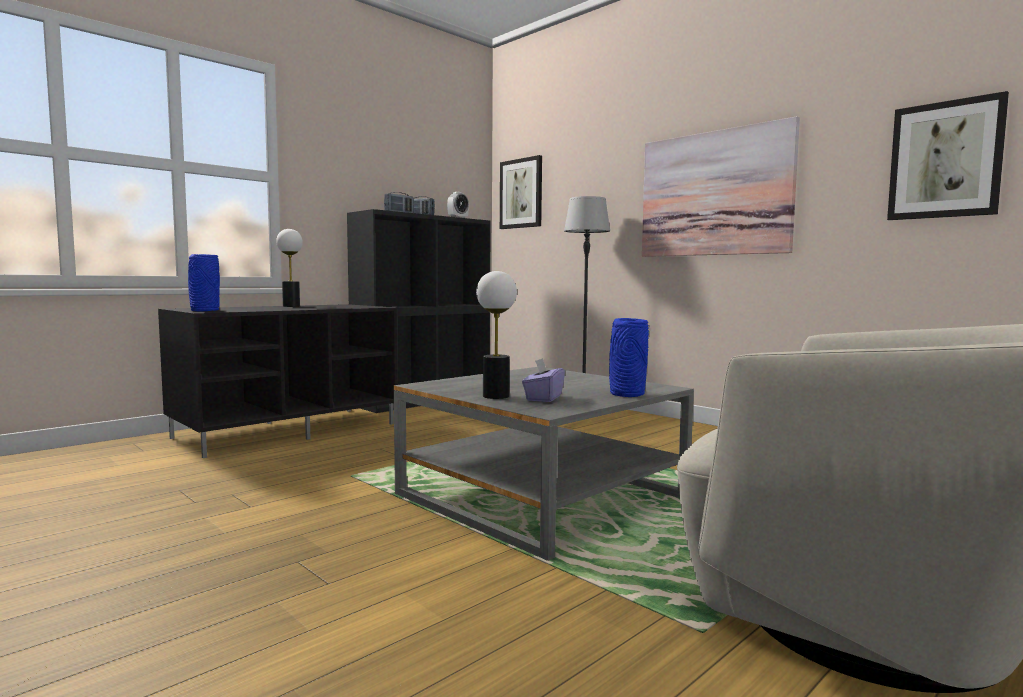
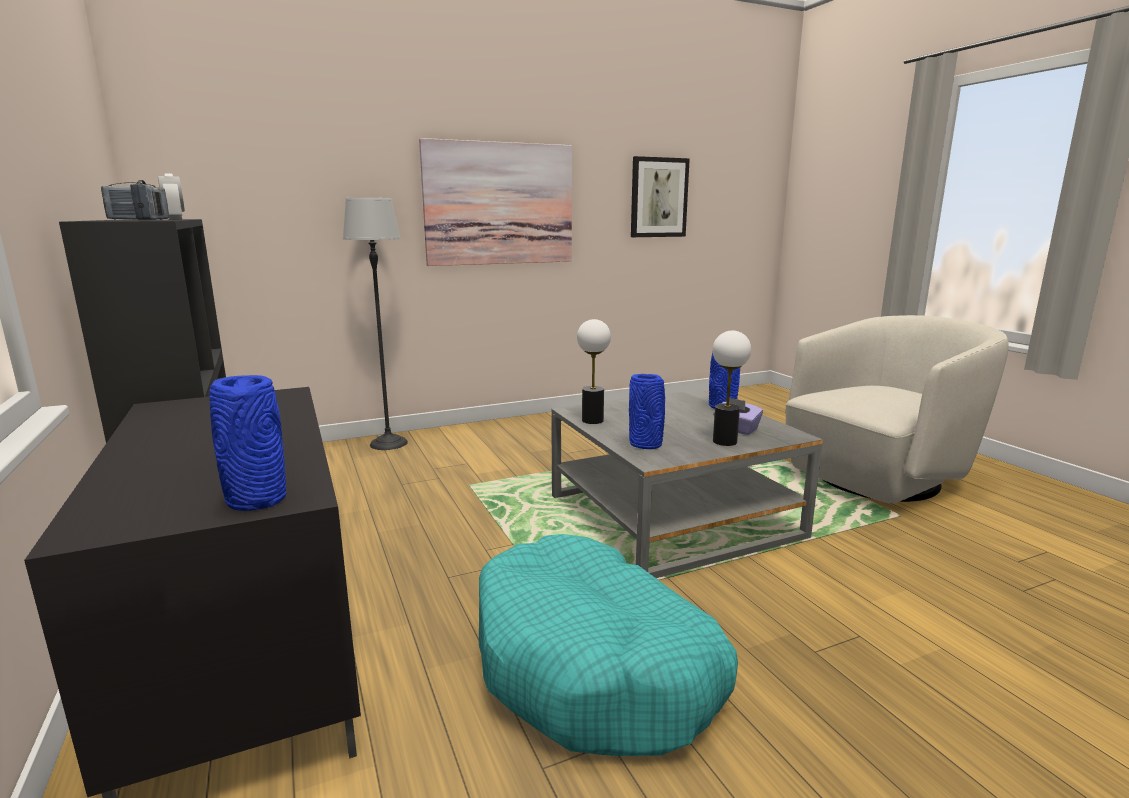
camera: 70 degrees left, 10 degrees up
table lamp [276,229,303,307] -> table lamp moved to [577,319,611,424]
picture [500,155,542,229] -> none
none -> turquoise dog bed [479,534,738,756]
none -> blue vase [629,374,665,449]

